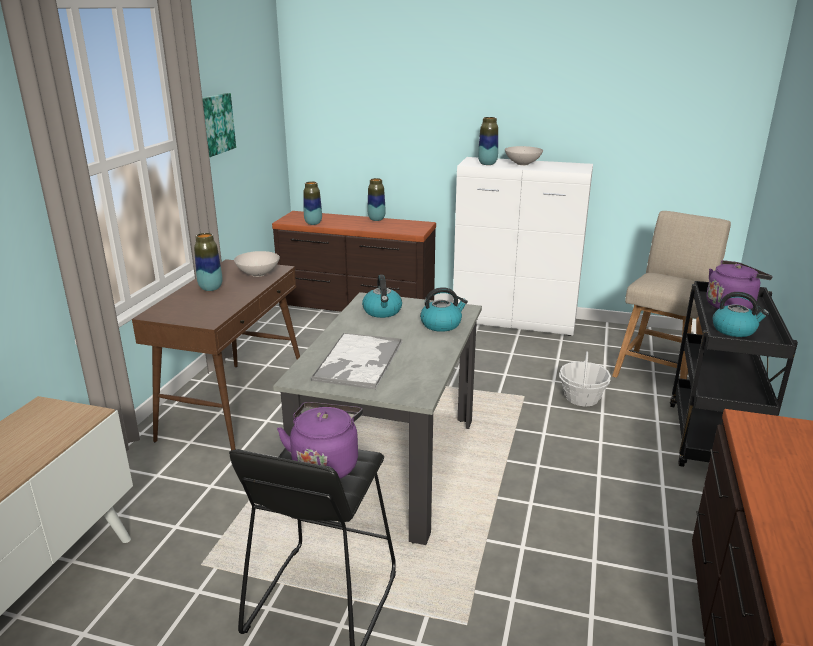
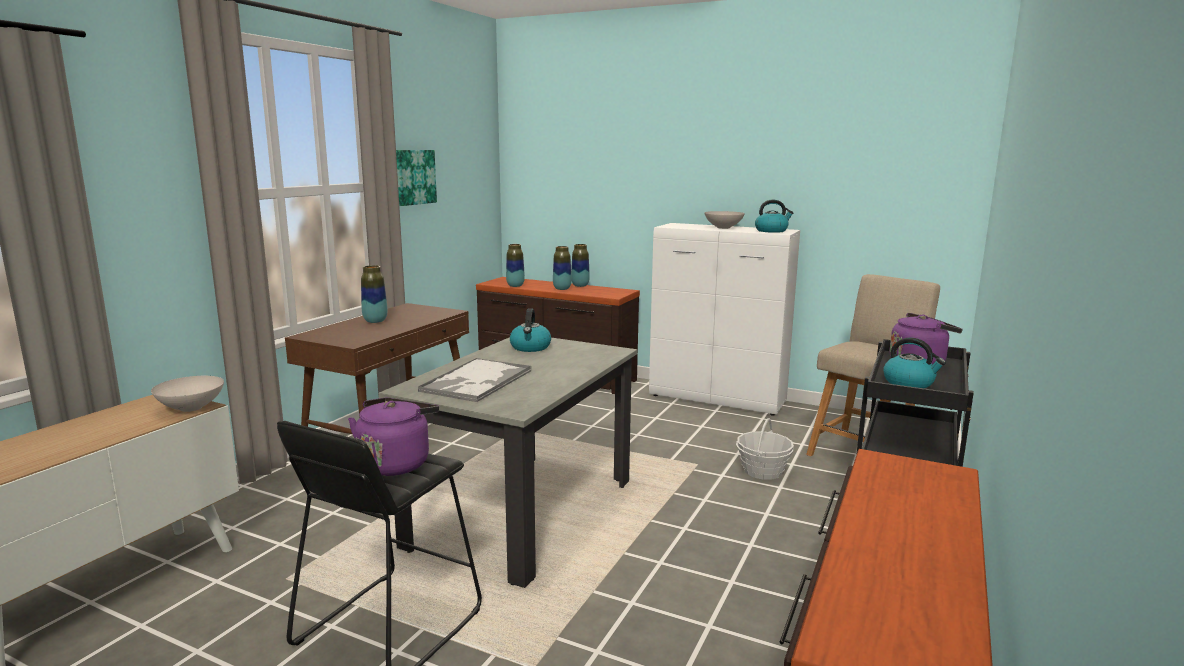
camera: 10 degrees right, 10 degrees down
white bowl [234,251,280,277] -> white bowl moved to [151,376,224,412]
kettle [420,287,468,332] -> kettle moved to [755,200,794,233]
vase [478,117,498,165] -> vase moved to [553,246,572,290]

